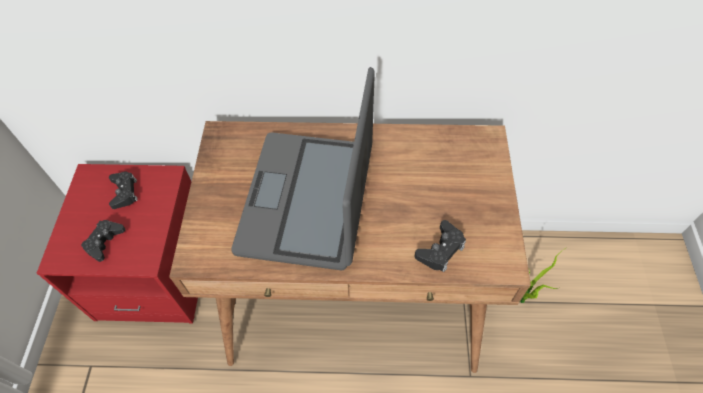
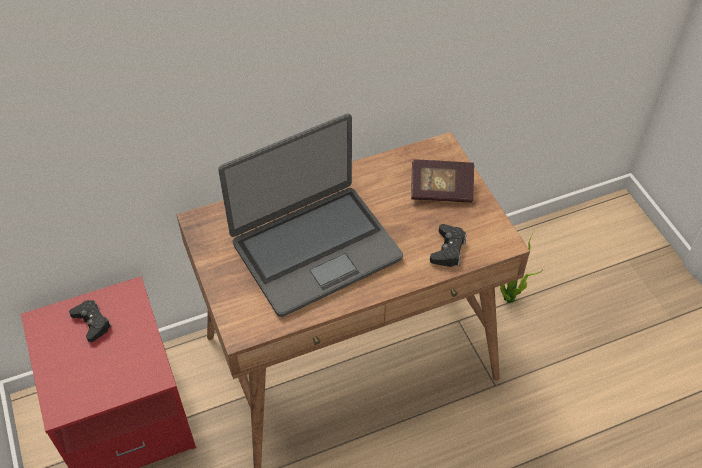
camera: 25 degrees left, 5 degrees down
black game controller [81,220,125,262] -> none
laptop [231,67,375,270] -> laptop turned 105 degrees counterclockwise [218,114,403,317]
none -> book [411,159,474,203]

